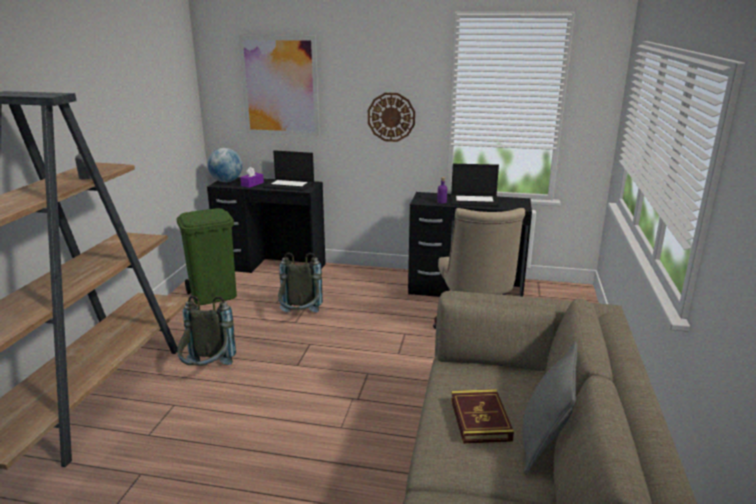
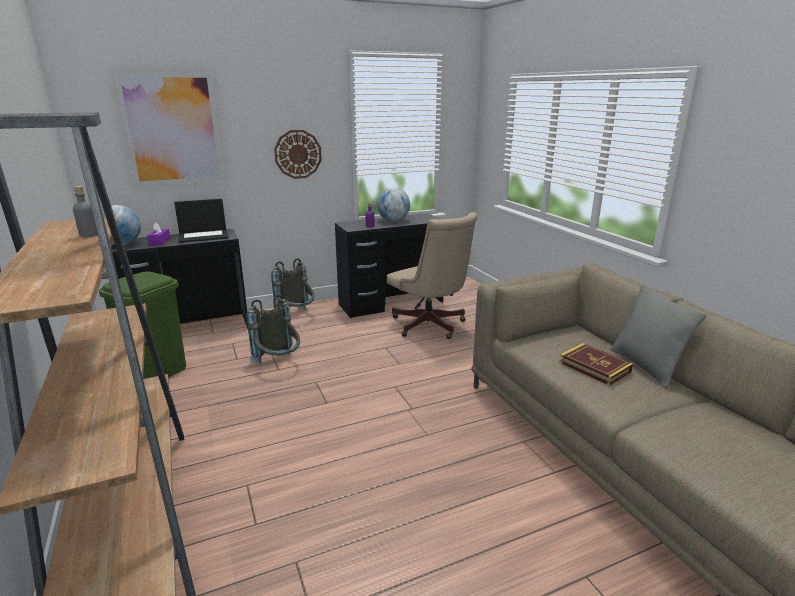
camera: 35 degrees left, 0 degrees up
grey backpack [177,296,236,366] -> grey backpack moved to [271,258,315,310]
laptop [451,164,500,207] -> globe [377,187,410,222]

